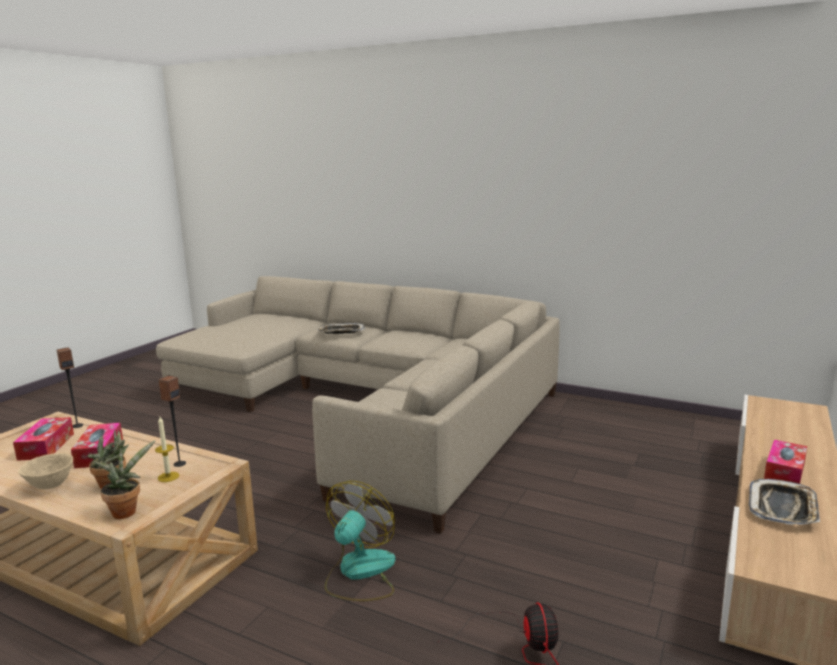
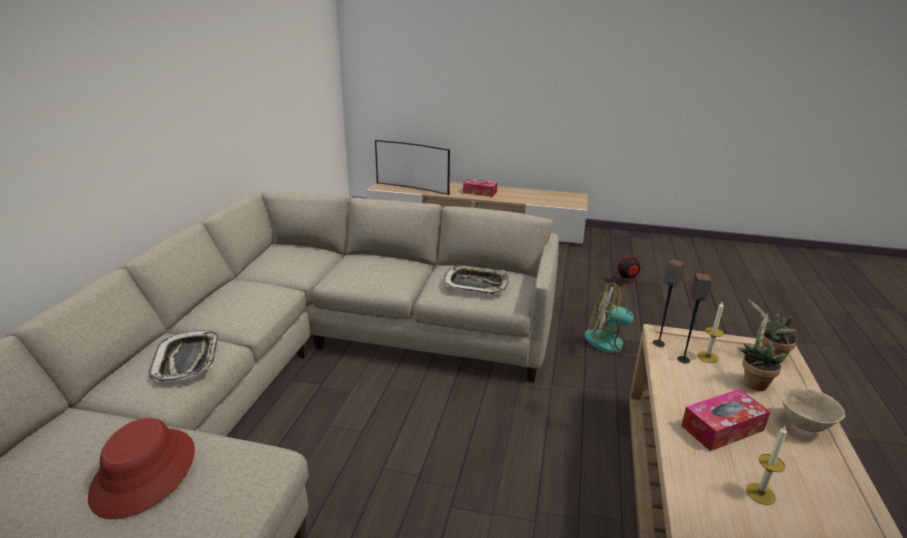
camera: 105 degrees left, 10 degrees up
tissue box [13,417,74,461] -> candle [746,426,787,505]
speaker [57,347,83,428] -> speaker moved to [653,259,684,347]
tray [749,479,820,525] -> tray moved to [444,265,510,294]
none -> red hat [88,418,195,519]
none -> television [375,140,450,195]

